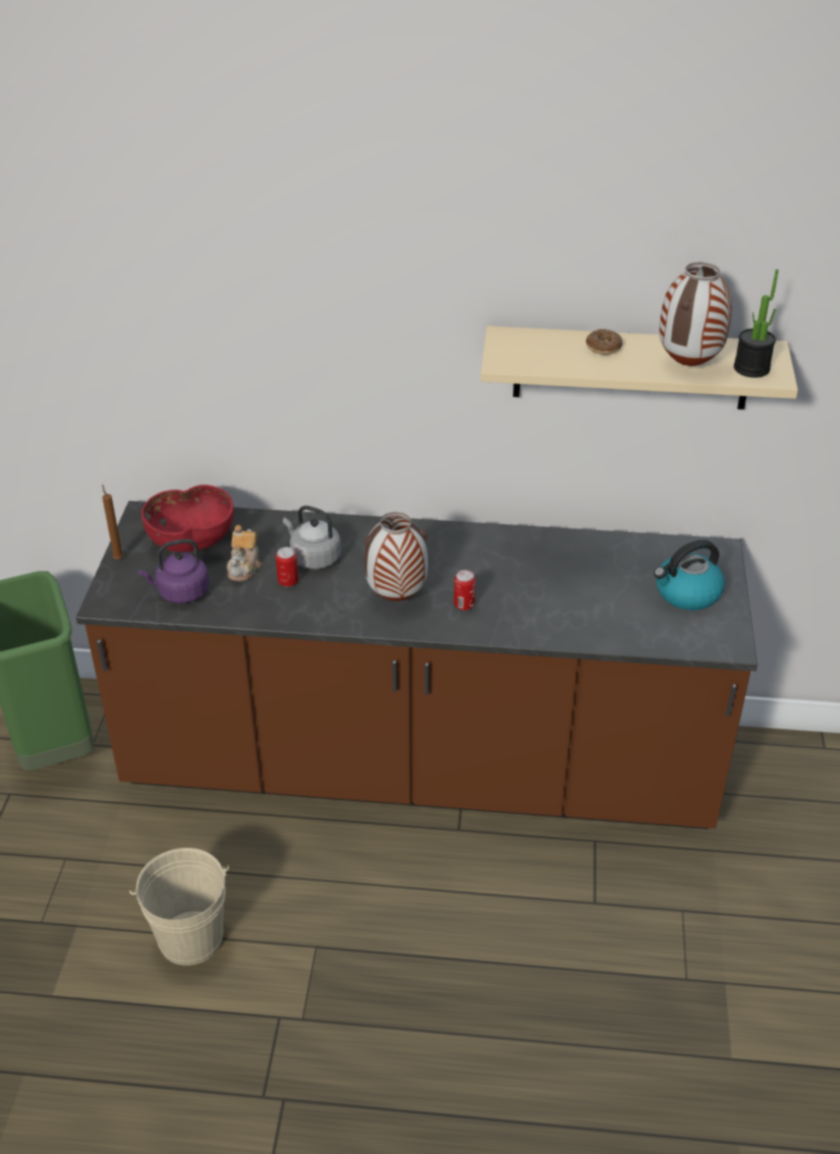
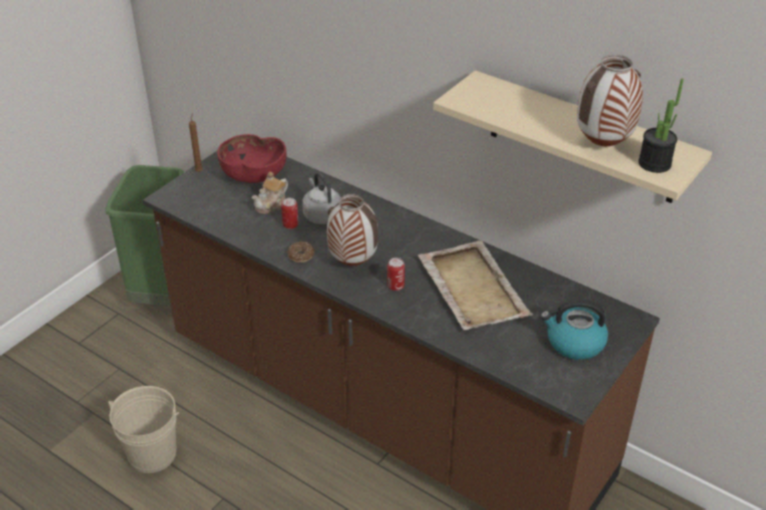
camera: 30 degrees right, 0 degrees up
purple kettle [138,539,209,604] -> none
donut [586,329,622,355] -> donut moved to [287,242,314,263]
none -> beige tray [418,241,533,330]

